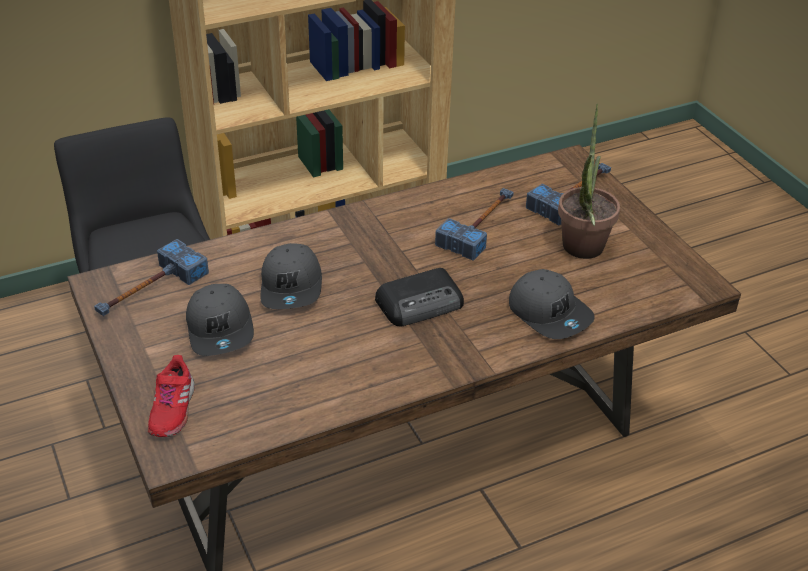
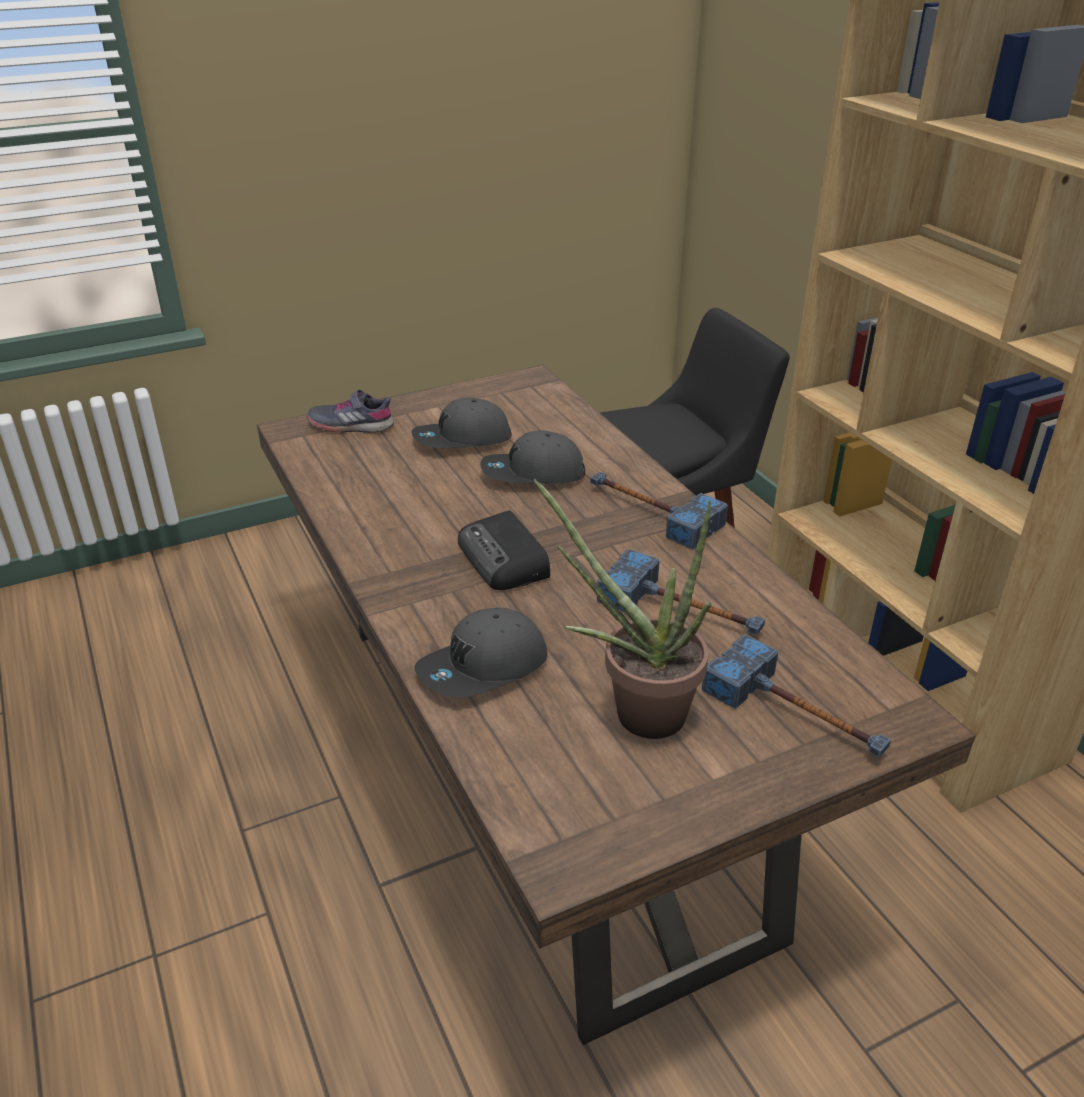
camera: 90 degrees right, 5 degrees down
hammer [94,239,209,316] -> hammer moved to [590,472,728,550]
red shoe [148,355,195,437] -> grey shoe [307,390,394,433]

